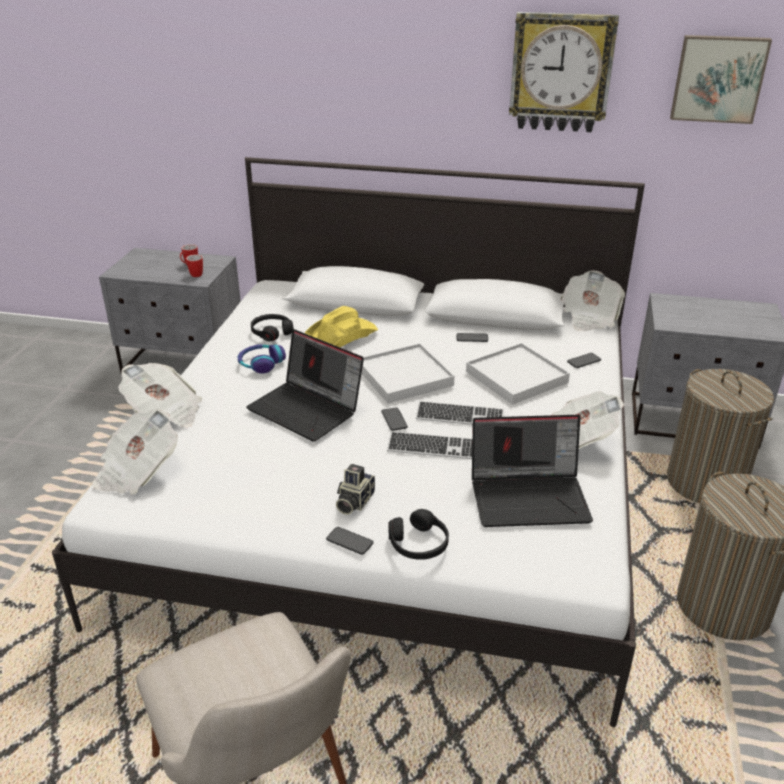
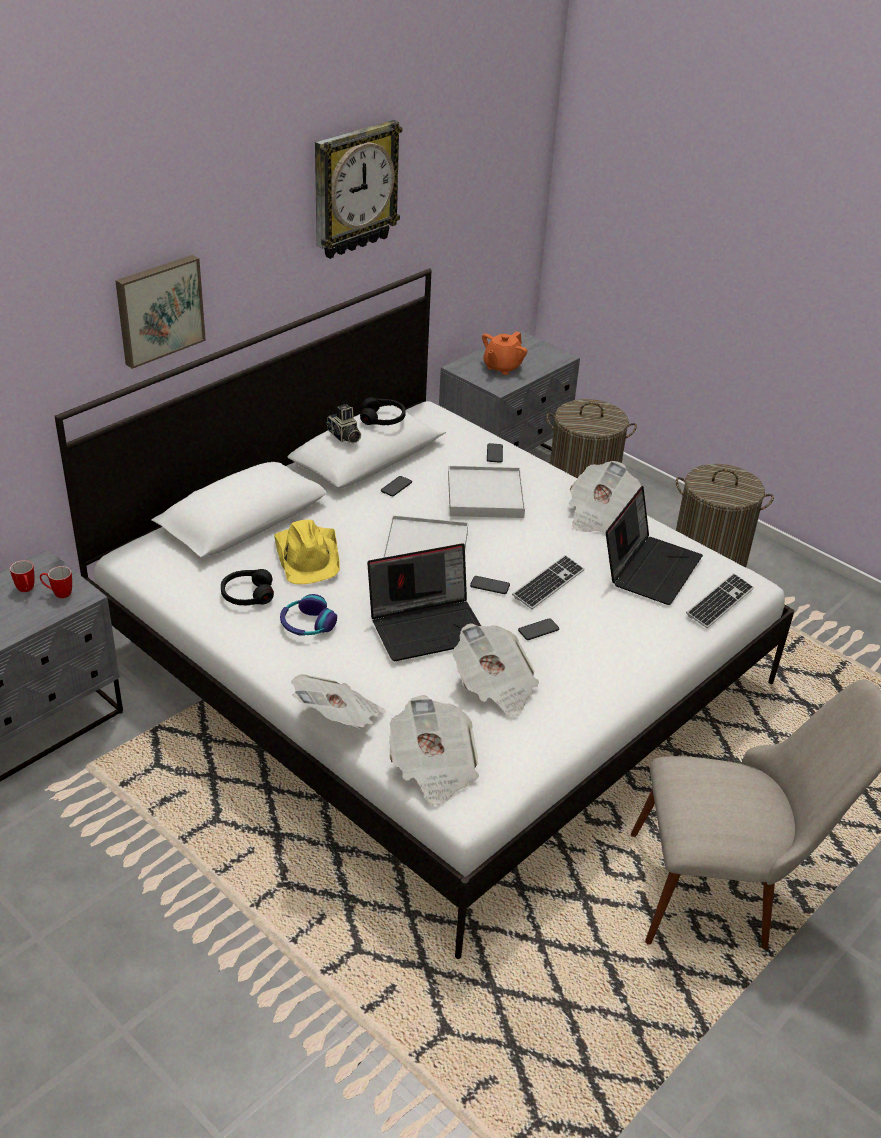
camera: 60 degrees left, 5 degrees up
phone [326,527,373,555] -> phone moved to [518,618,559,640]
camera [336,464,375,515] -> camera moved to [326,404,361,444]
black headphones [389,509,449,560] -> black headphones moved to [360,397,406,425]
keyboard [416,401,504,425] -> keyboard moved to [686,573,754,628]
newspaper [561,270,625,331] -> newspaper moved to [452,623,539,716]
picture [670,35,772,124] -> picture moved to [115,255,206,369]
none -> orange teapot [482,331,527,375]

